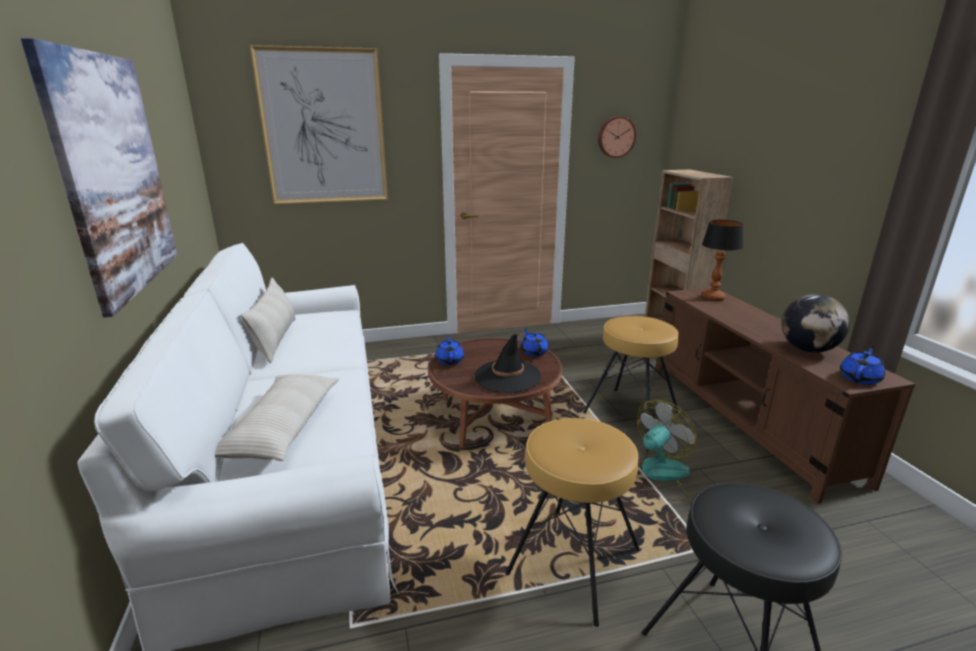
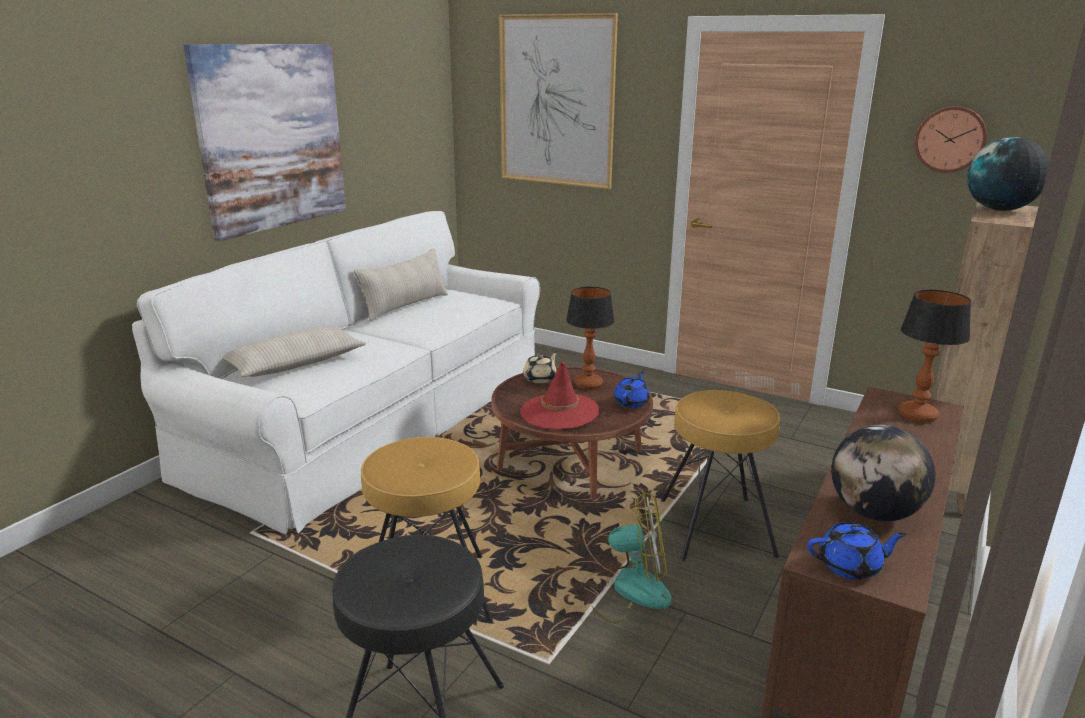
camera: 45 degrees right, 0 degrees up
blue teapot [435,335,464,365] -> beige teapot [523,352,557,383]
black hat [475,334,541,393] -> red hat [520,362,599,429]
none -> table lamp [566,287,614,389]
none -> globe [967,137,1049,211]

